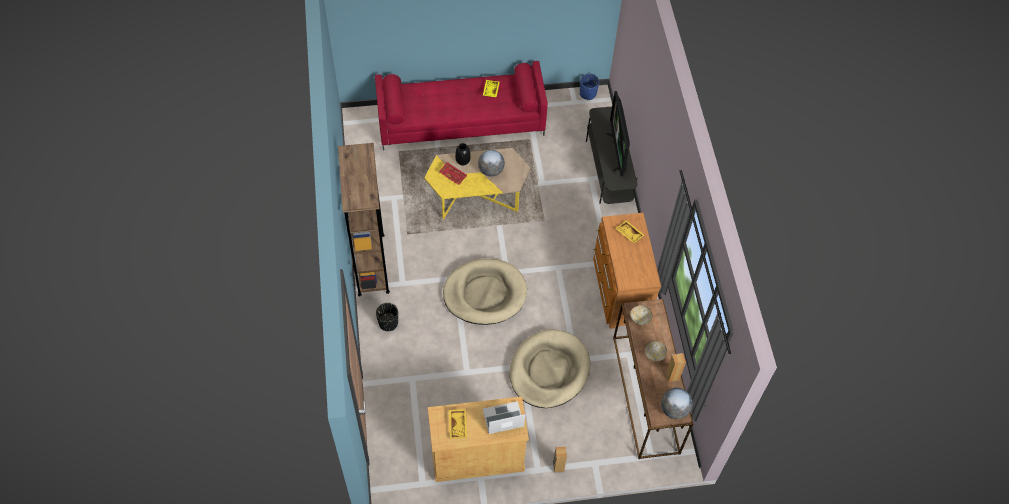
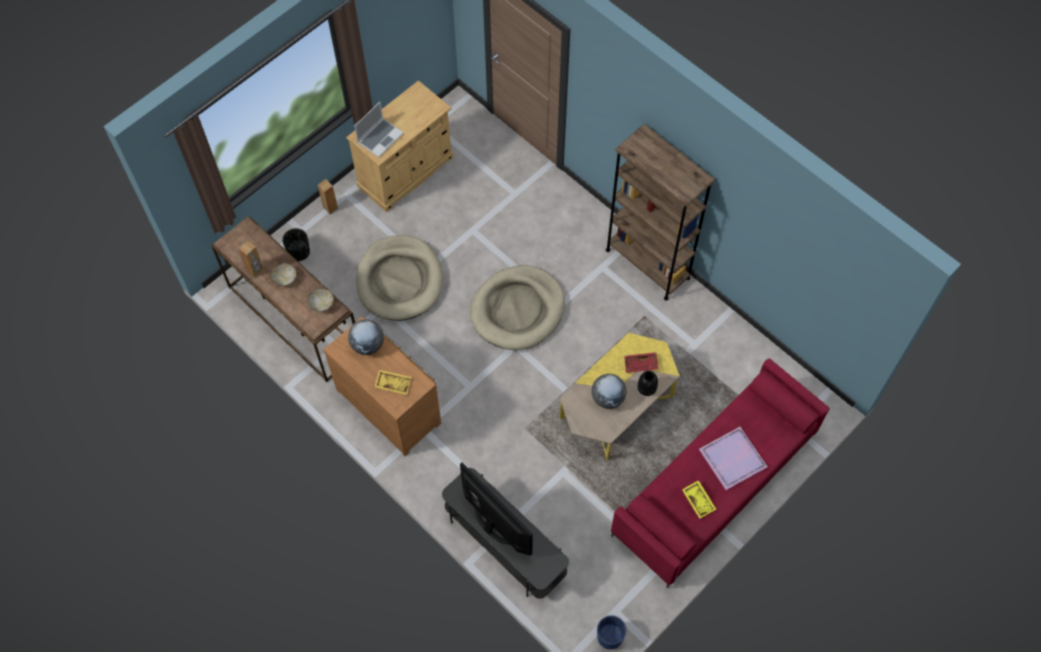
camera: 145 degrees right, 5 degrees up
black planter [376,303,398,331] -> black planter moved to [282,228,310,261]
yellow tray [449,409,467,439] -> none
globe [661,388,693,419] -> globe moved to [348,319,384,355]
none -> purple tray [699,427,768,490]

